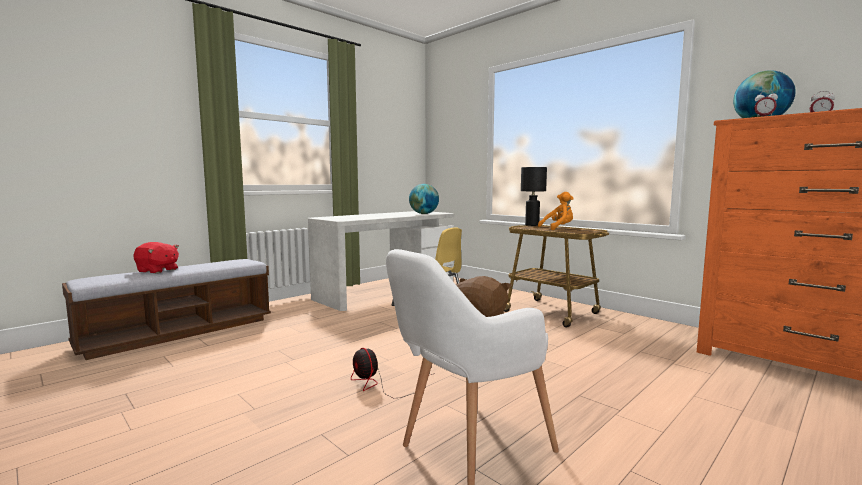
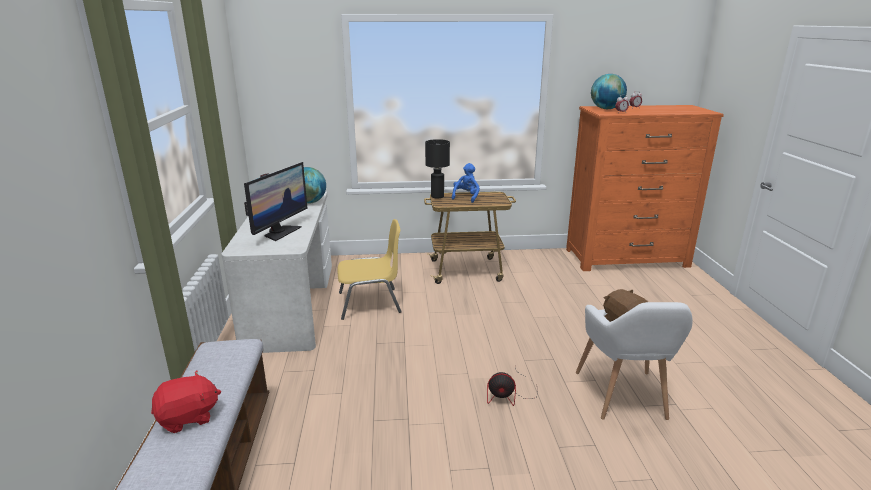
camera: 50 degrees left, 15 degrees up
orange plush toy [538,192,574,230] -> blue plush toy [452,163,480,203]
none -> monitor [244,162,307,241]

